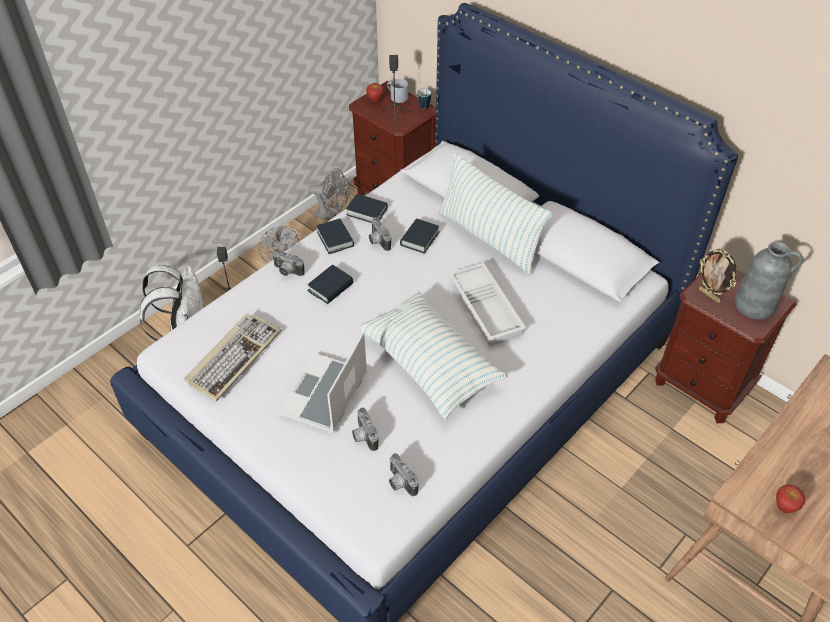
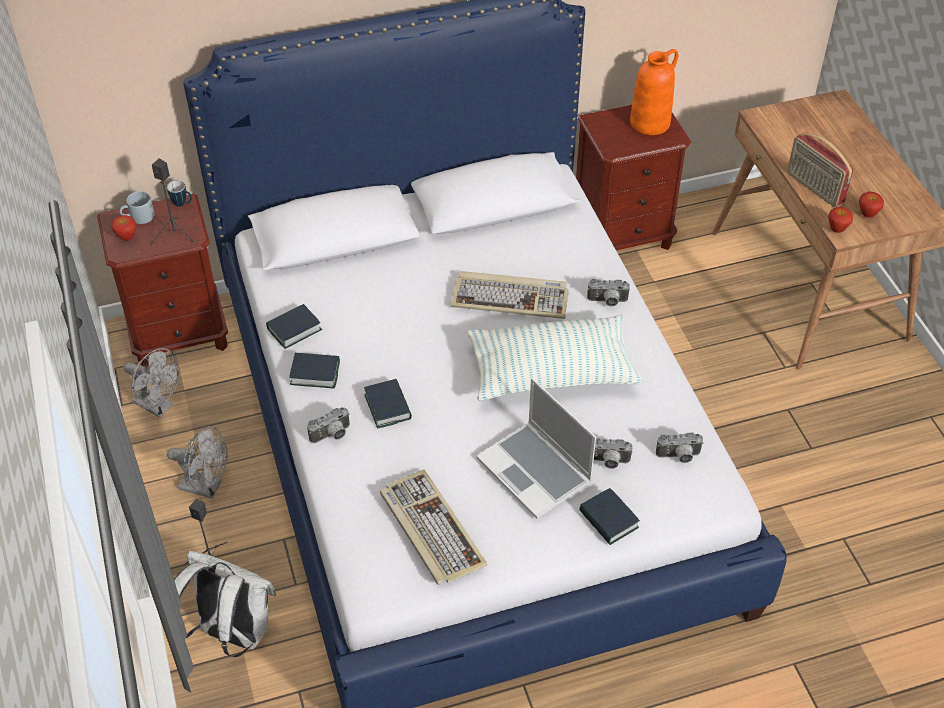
camera: 60 degrees left, 0 degrees up
grey fan [308,168,349,220] -> grey fan turned 75 degrees clockwise [124,348,179,418]
camera [369,217,391,251] -> camera moved to [587,279,630,306]
book [400,218,439,253] -> book moved to [579,488,640,545]
pillow [438,153,552,275] -> none
white tray [449,263,526,346] -> keyboard [451,271,569,319]
picture frame [699,249,737,303] -> none
grey vase [735,241,803,320] -> orange vase [630,49,678,135]
none -> radio [787,133,854,207]
none -> apple [828,207,853,233]

